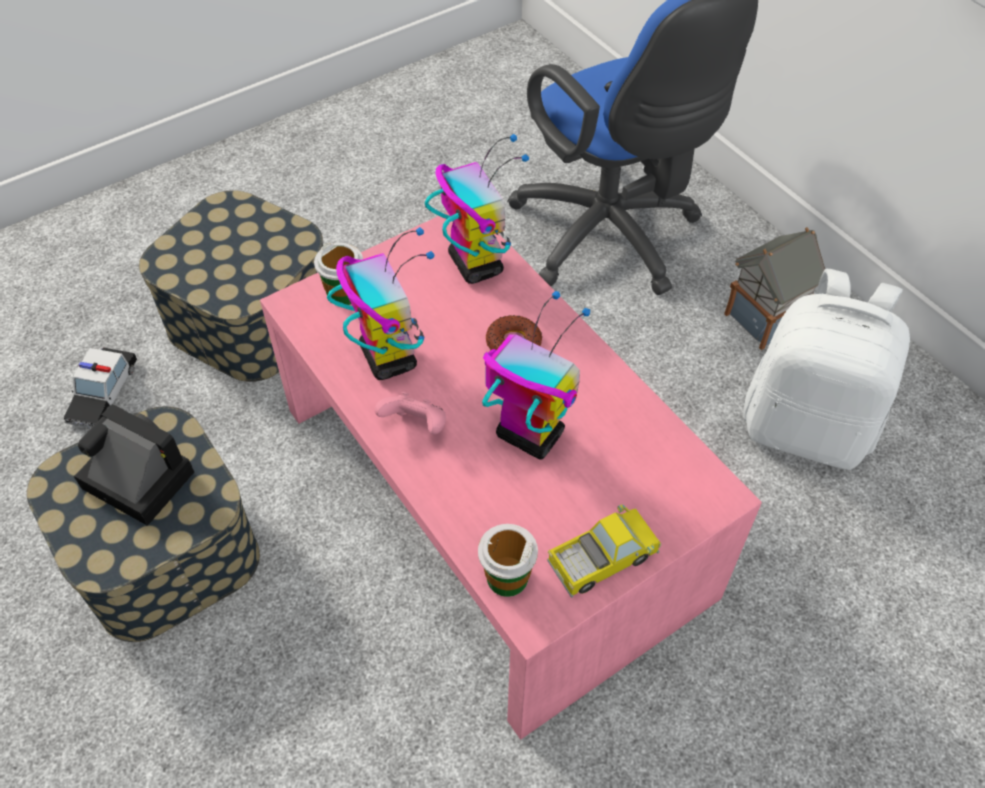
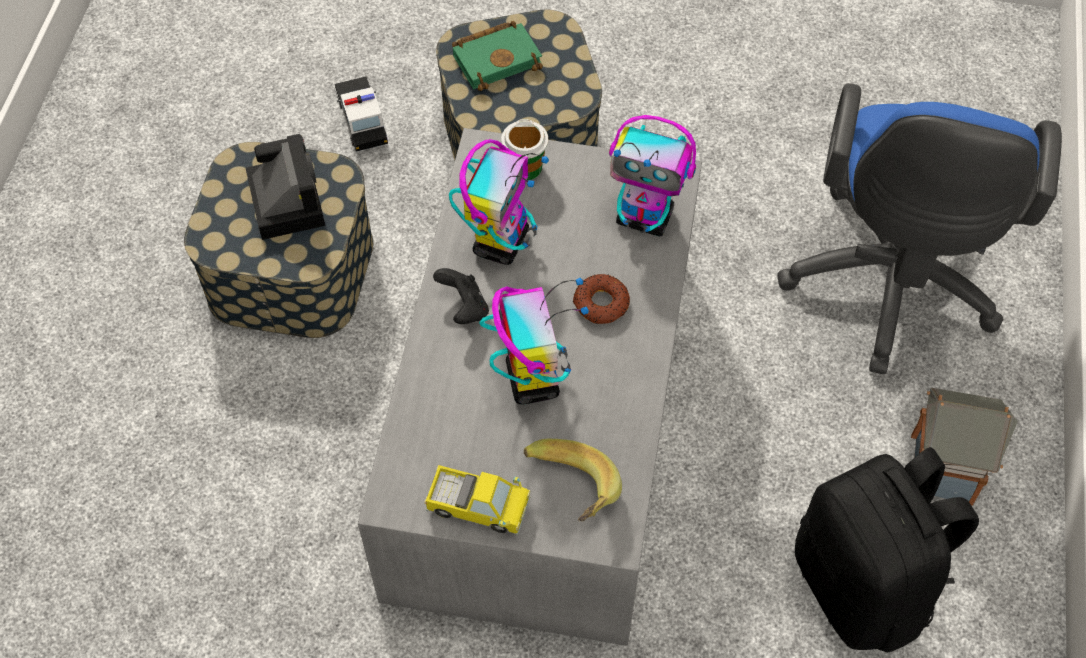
camera: 45 degrees right, 5 degrees up
toy car [64,348,137,429] -> toy car turned 105 degrees clockwise [335,76,388,152]
pink coffee table [260,212,762,739] -> grey coffee table [358,128,702,646]
pink game controller [375,392,446,434] -> black game controller [433,268,489,324]
toy robot [425,134,529,284] -> toy robot turned 90 degrees clockwise [609,115,696,237]
cup [478,524,538,597] -> none
white backpack [743,269,910,470] -> black backpack [795,447,979,653]
none -> green book [452,21,543,91]
none -> banana [524,439,622,521]

